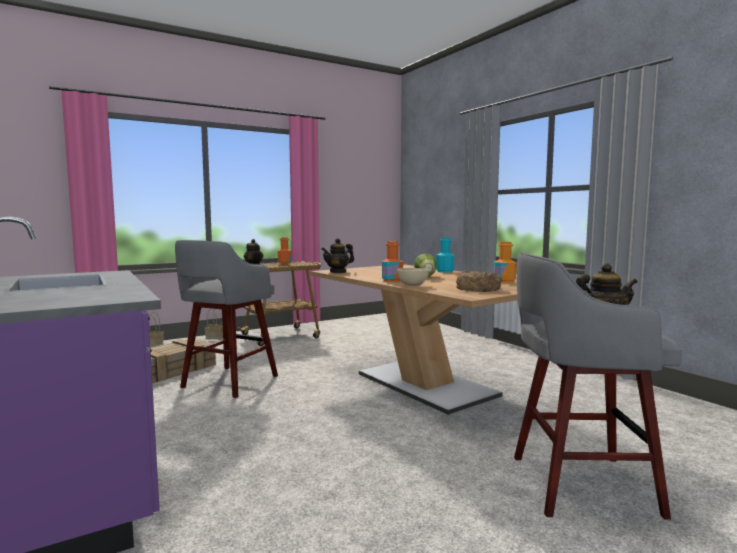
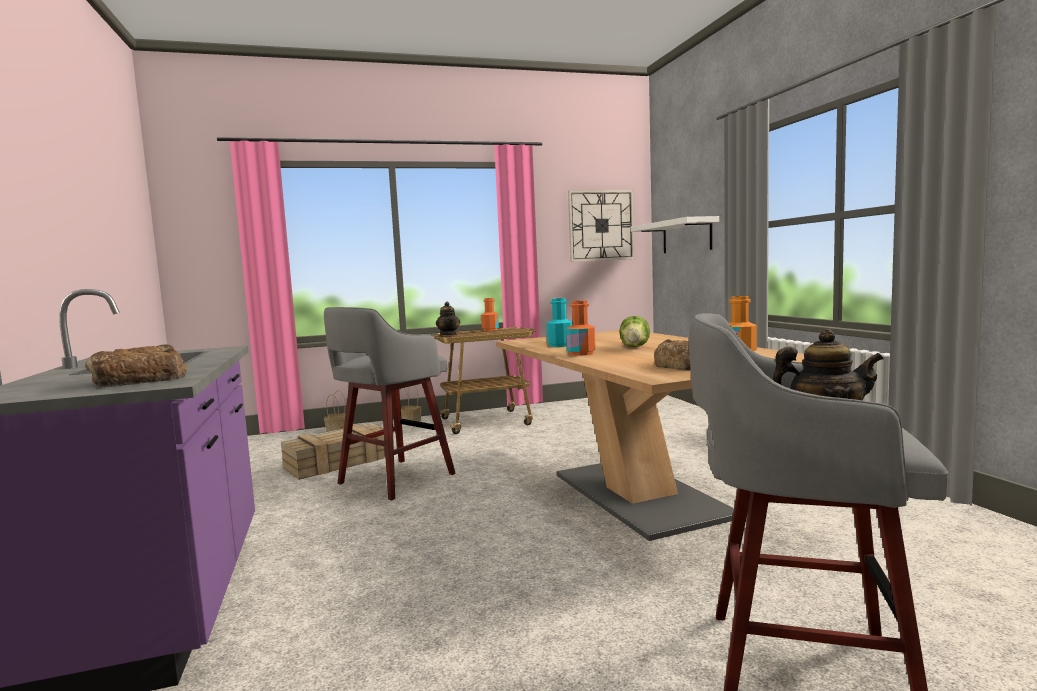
camera: 15 degrees right, 0 degrees up
teapot [321,238,354,273] -> none
beige bowl [397,268,429,286] -> none
turquoise bottle [436,238,455,272] -> turquoise bottle moved to [547,298,573,347]
none -> bread [85,344,188,387]
none -> wall clock [568,190,635,262]
none -> white shelf [630,216,719,253]

